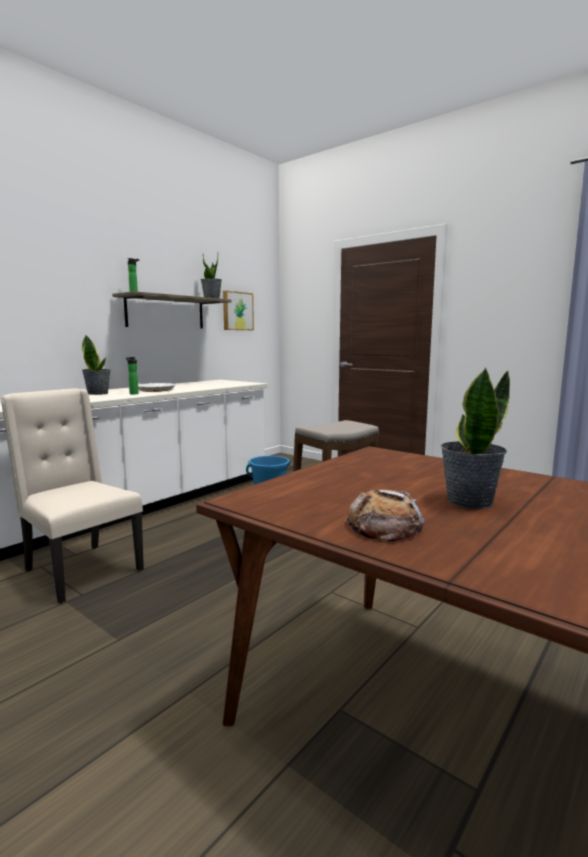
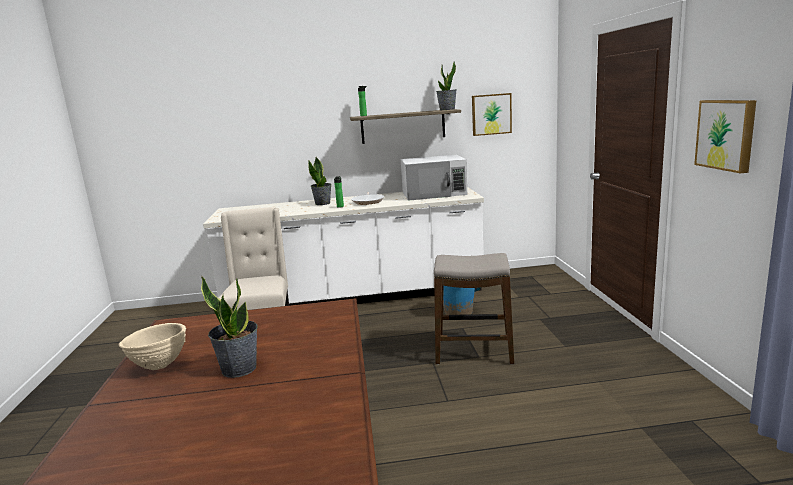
camera: 45 degrees right, 5 degrees up
bread [344,489,424,542] -> beige bowl [119,323,186,370]
none -> white microwave [401,155,467,201]
none -> picture [694,100,756,173]

